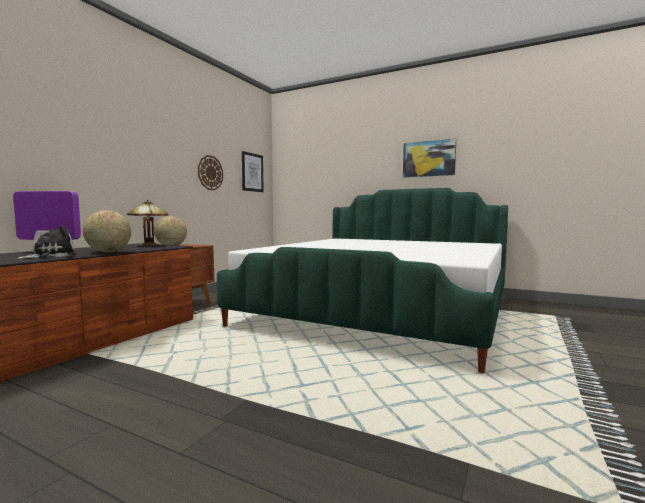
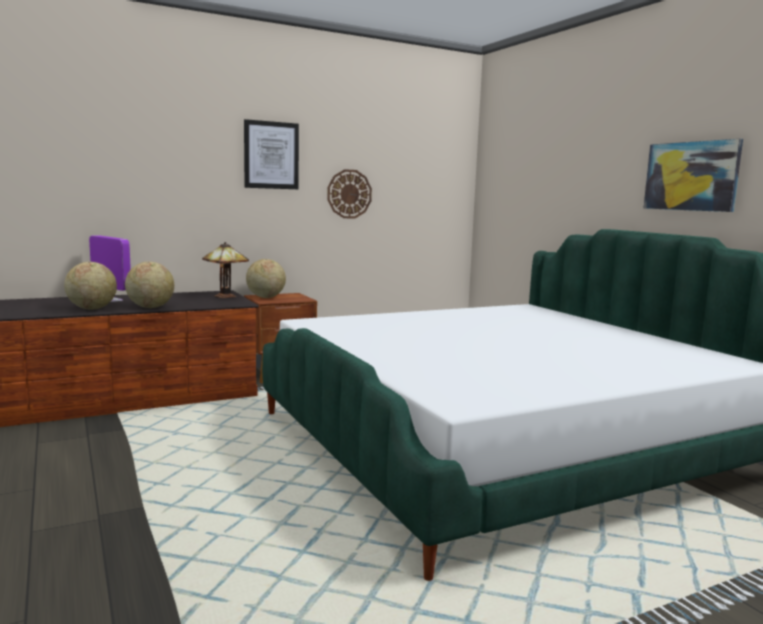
camera: 35 degrees right, 5 degrees up
plush toy [16,226,77,259] -> globe [64,262,117,310]
picture [242,151,264,192] -> picture moved to [244,119,299,189]

